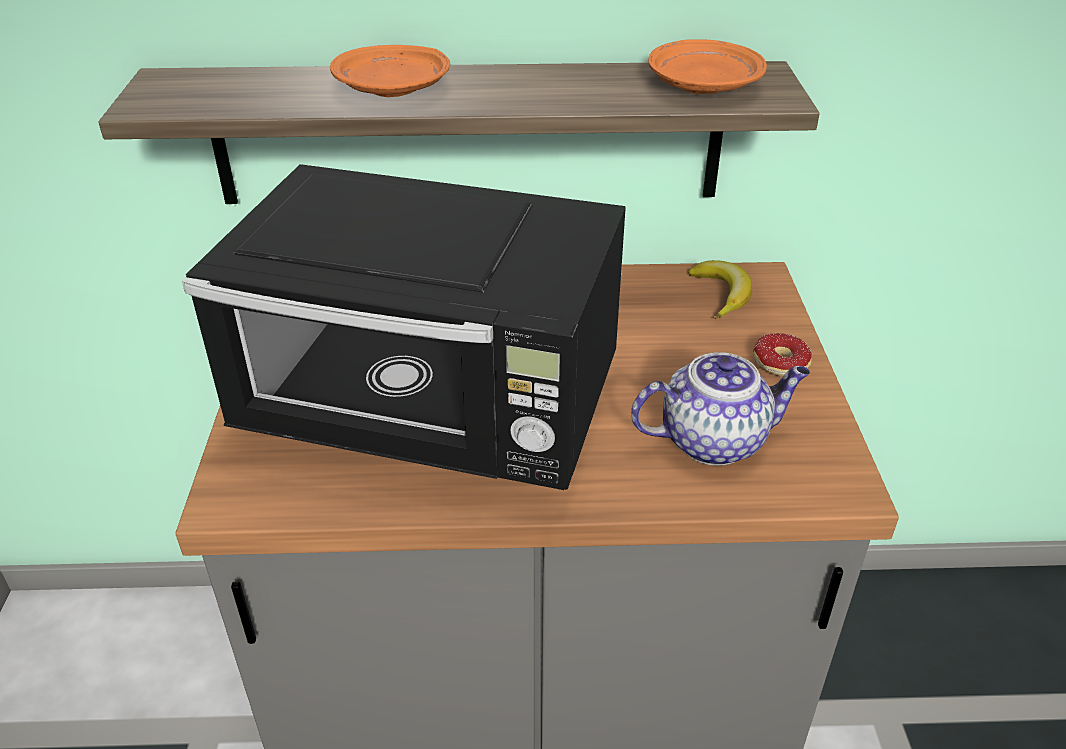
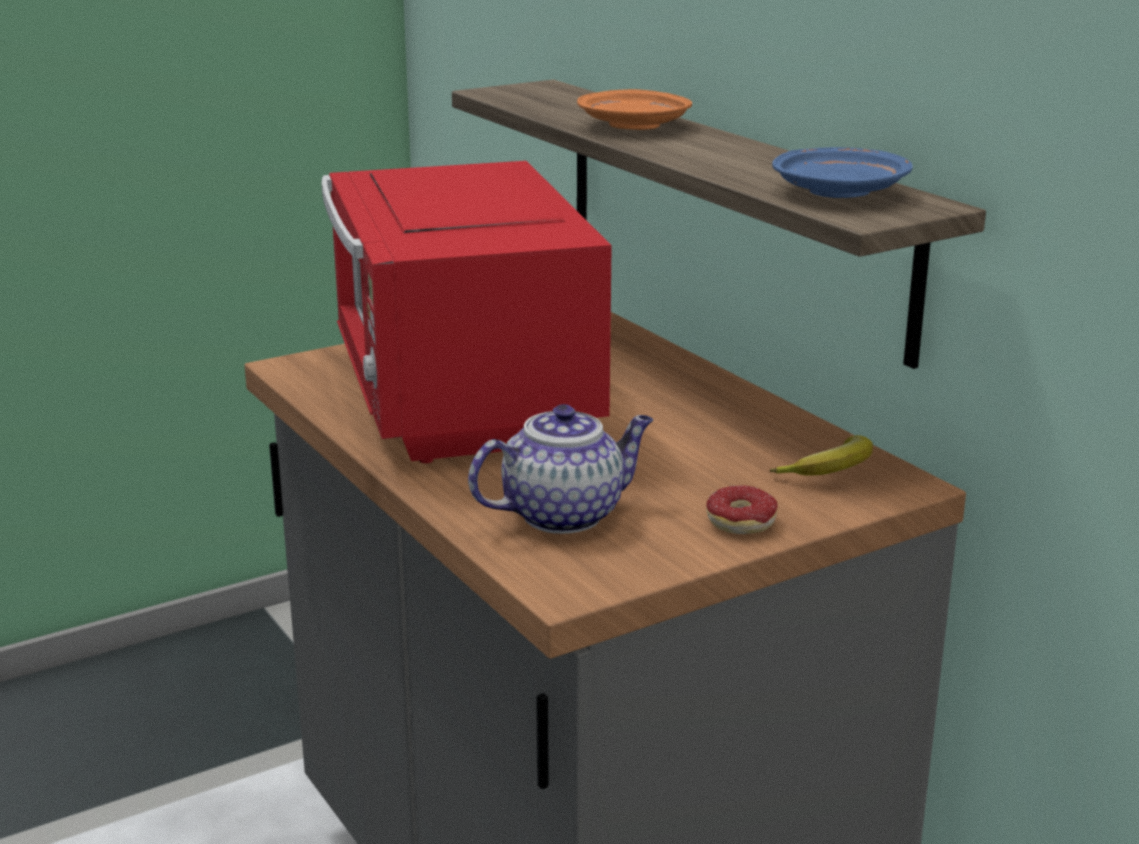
camera: 60 degrees right, 15 degrees down
black microwave [182,164,626,490] -> red microwave [321,161,612,463]
teapot [631,352,810,466] -> teapot turned 75 degrees counterclockwise [468,404,653,534]
orange plate [648,39,767,94] -> blue plate [772,147,913,198]

